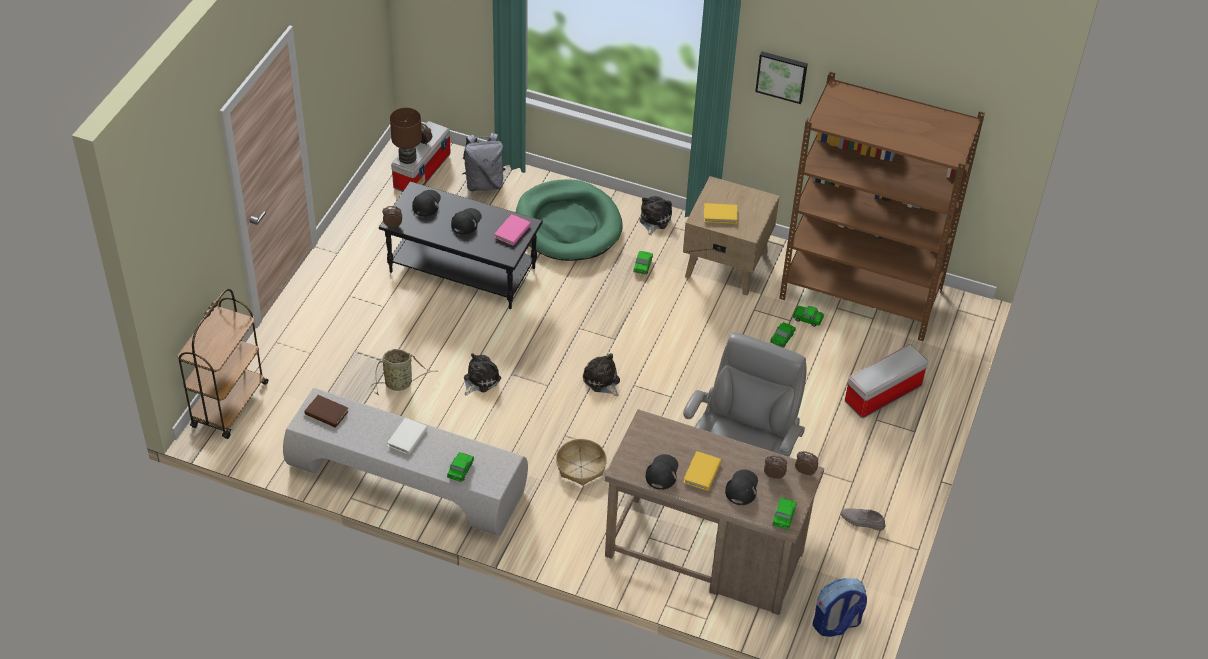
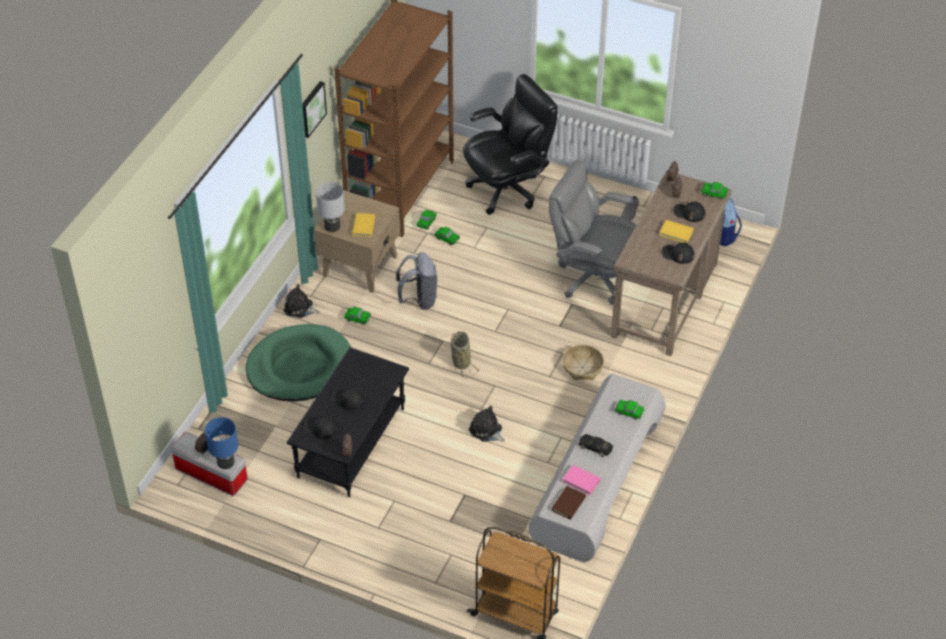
camera: 85 degrees left, 0 degrees up
basket [371,349,439,395] -> basket moved to [450,331,480,379]
white book [387,418,427,455] -> black toy car [579,434,613,457]
brown table lamp [390,108,422,164] -> blue table lamp [205,417,238,469]
grey backpack [462,133,506,191] -> grey backpack moved to [396,252,437,310]
pink book [494,214,531,246] -> pink book moved to [562,465,601,495]
plush toy [583,353,620,396] -> none
storage box [845,344,928,418] -> black office chair [463,74,557,215]
none -> grey table lamp [316,182,345,232]

